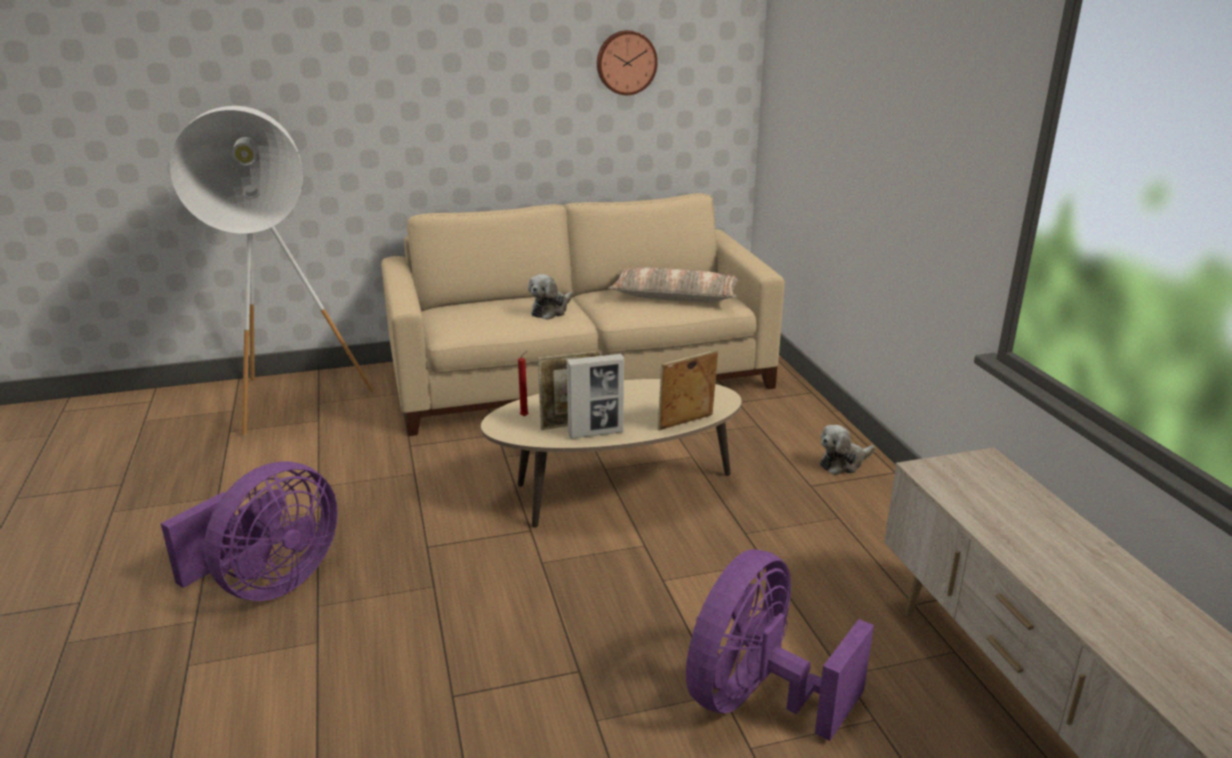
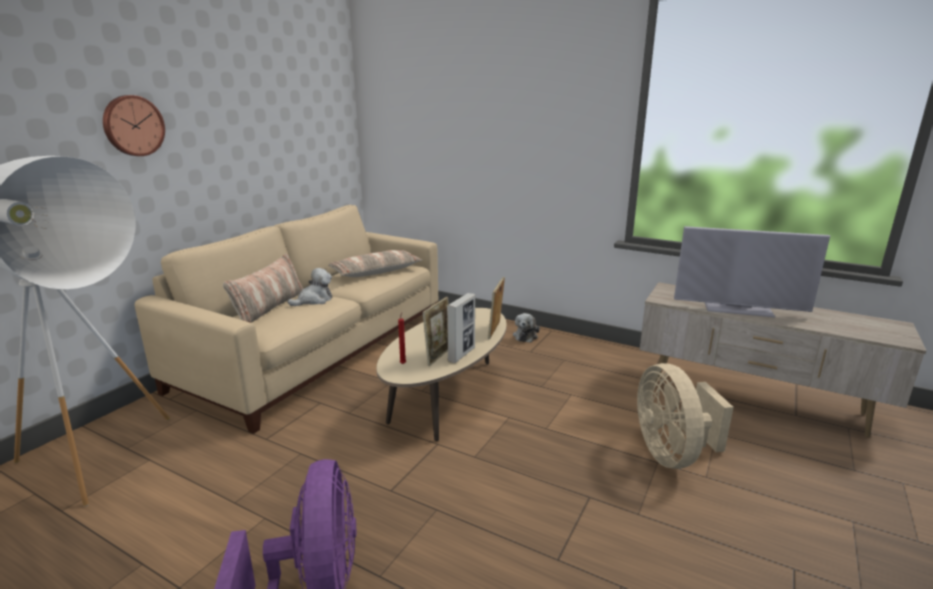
camera: 45 degrees left, 5 degrees down
plush toy [528,274,573,320] -> plush toy turned 120 degrees counterclockwise [288,268,332,306]
wall clock [597,30,658,95] -> wall clock moved to [103,95,165,156]
purple fan [686,549,874,741] -> beige fan [637,363,733,469]
none -> pillow [223,253,303,323]
none -> television [674,226,830,317]

